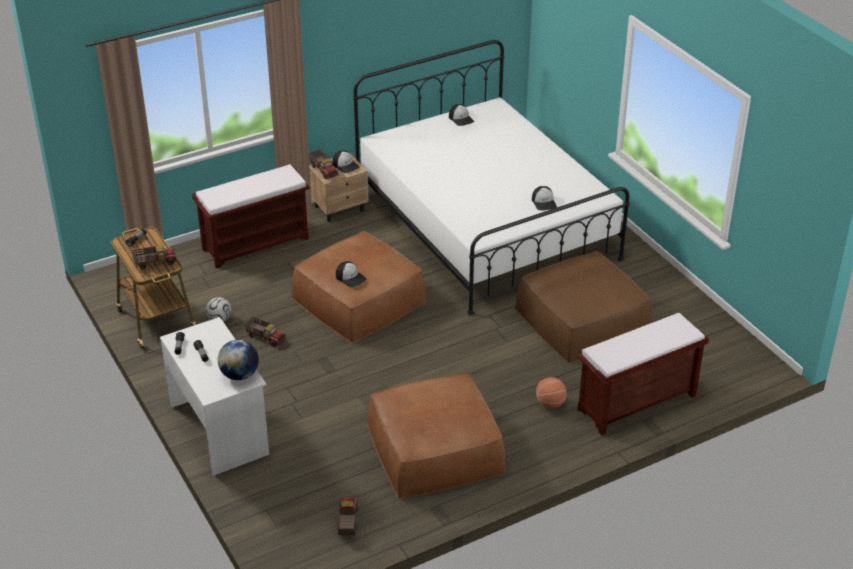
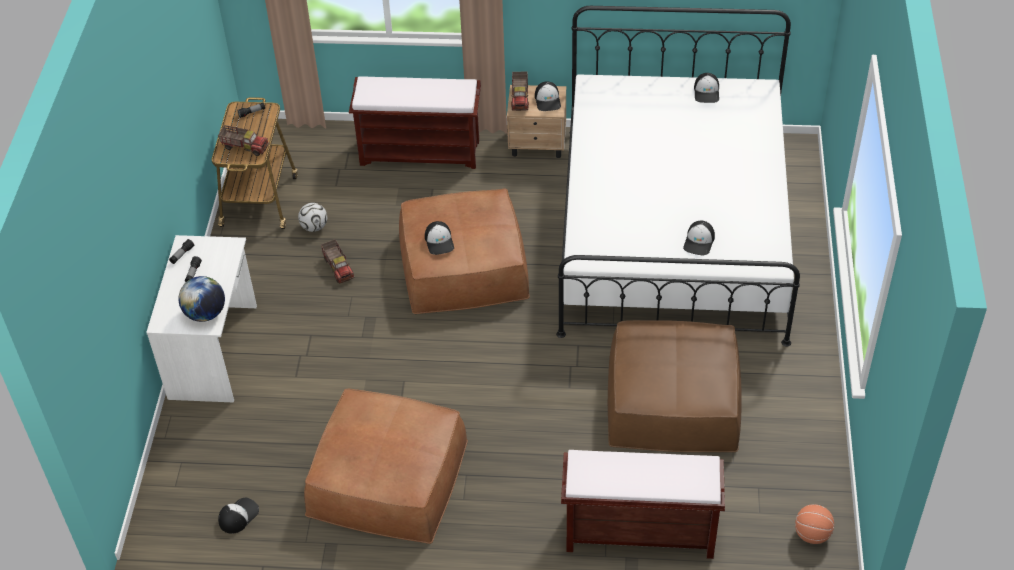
camera: 35 degrees right, 10 degrees up
toy truck [337,498,358,536] -> cap [218,498,259,534]
basketball [536,377,567,408] -> basketball moved to [795,504,834,544]

